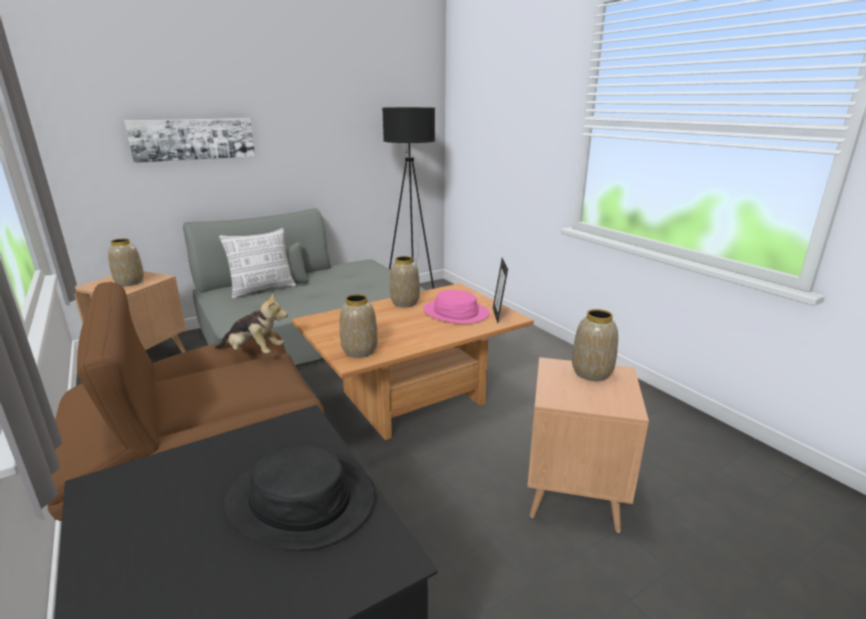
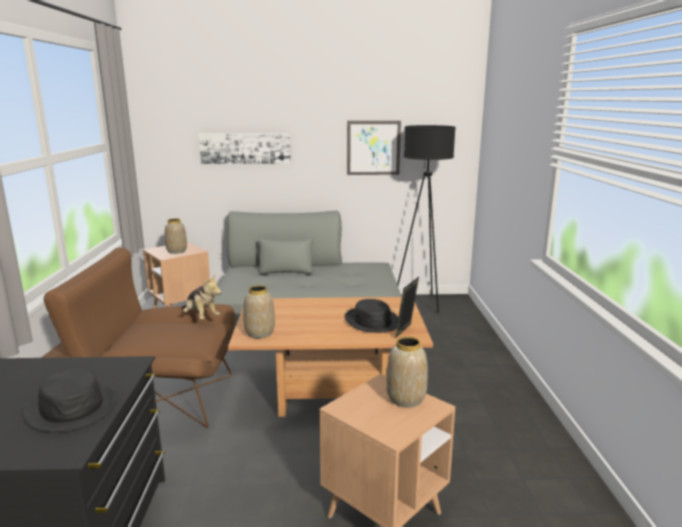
camera: 30 degrees right, 5 degrees down
pillow [219,228,296,299] -> none
vase [390,256,420,307] -> none
pink hat [423,290,489,324] -> black hat [345,299,399,333]
none -> picture [347,121,401,175]

